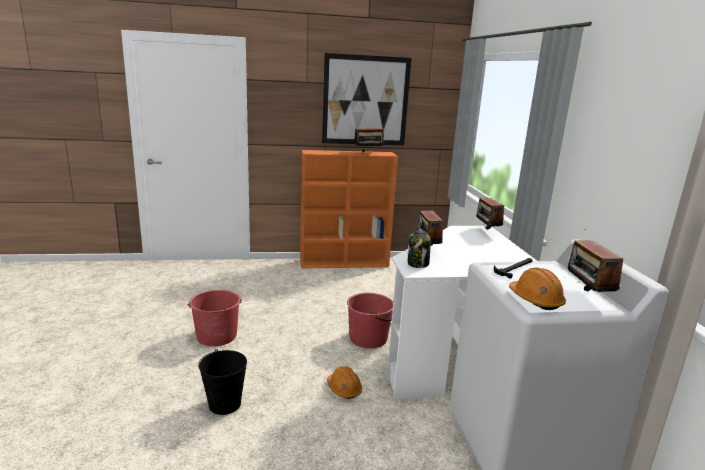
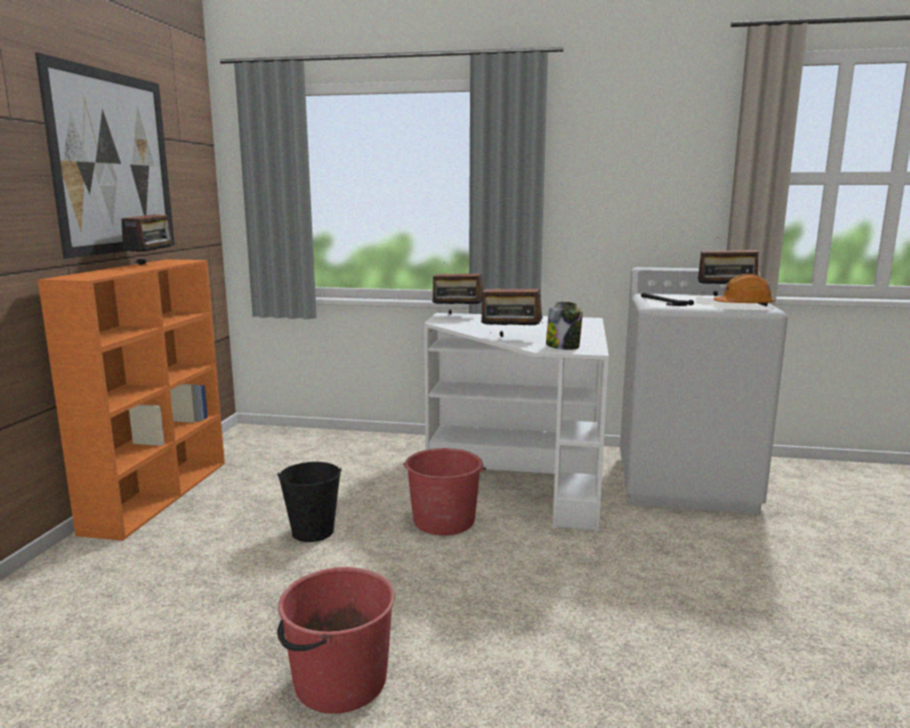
camera: 70 degrees left, 5 degrees down
black bucket [198,349,247,415] -> black bucket moved to [277,462,342,542]
orange hard hat [327,366,362,399] -> none

